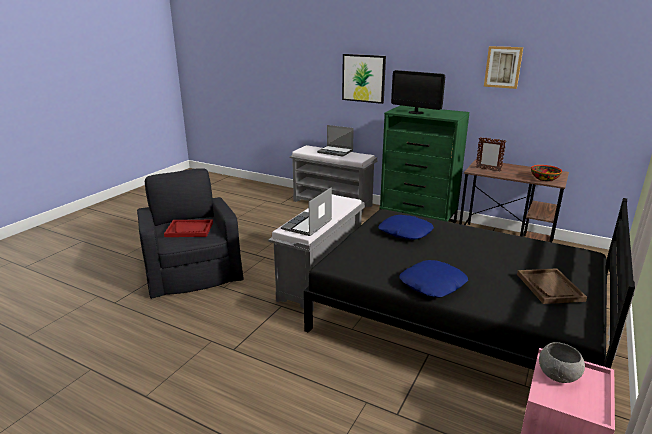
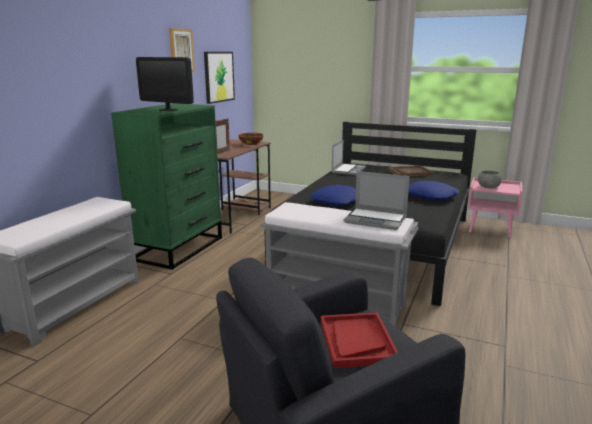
camera: 95 degrees left, 5 degrees down
laptop [317,125,354,157] -> laptop moved to [331,139,366,175]
picture [342,54,386,104] -> picture moved to [204,52,235,104]
monitor [391,70,445,114] -> monitor turned 90 degrees clockwise [136,57,194,111]

